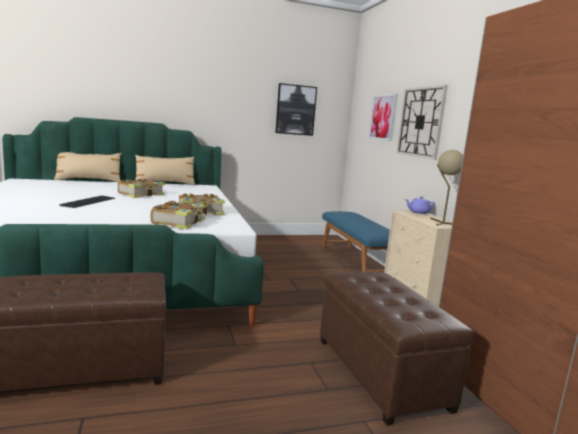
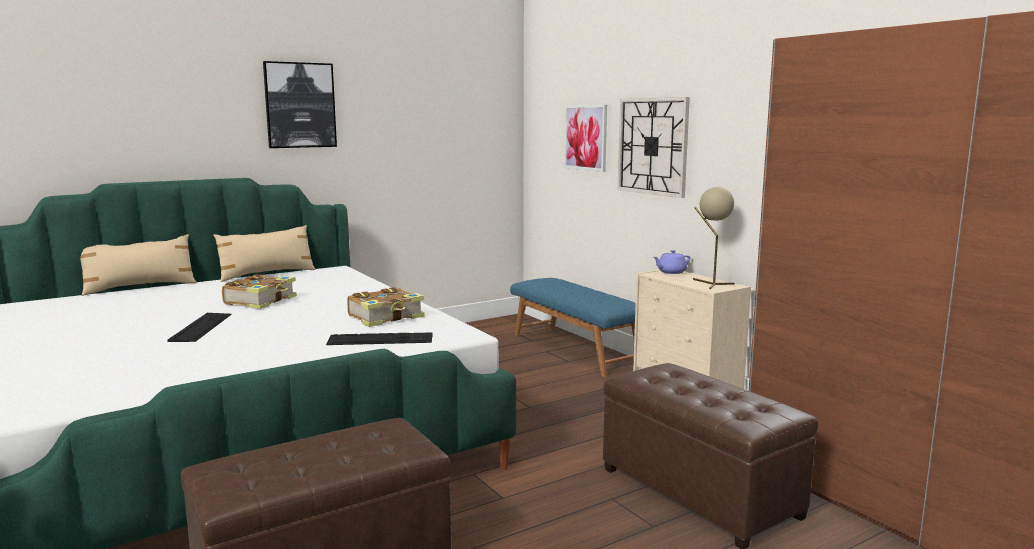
camera: 15 degrees left, 0 degrees up
book [151,201,206,229] -> keyboard [326,332,433,345]
picture [275,83,317,136] -> picture moved to [263,61,337,148]

